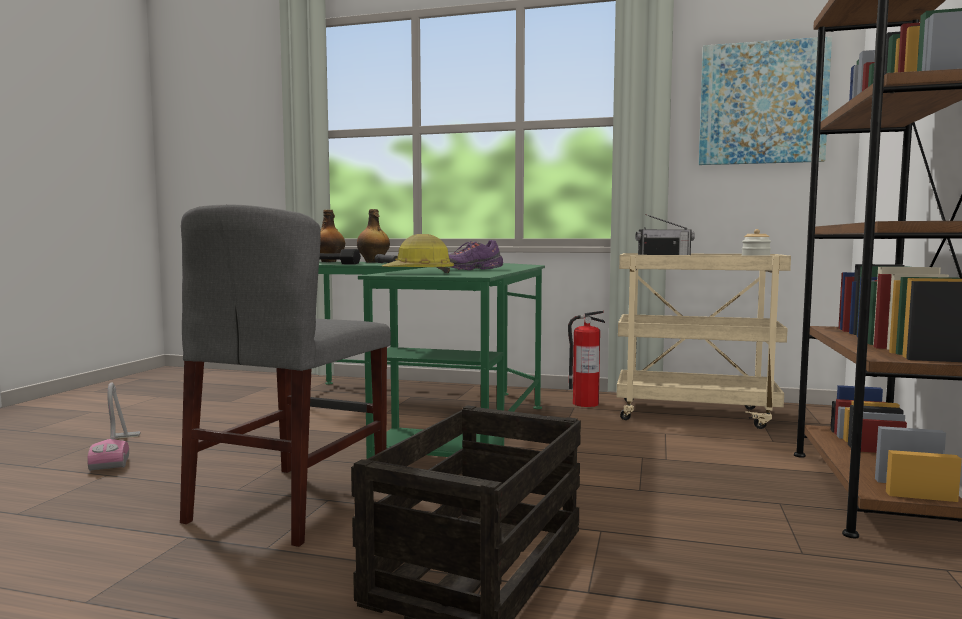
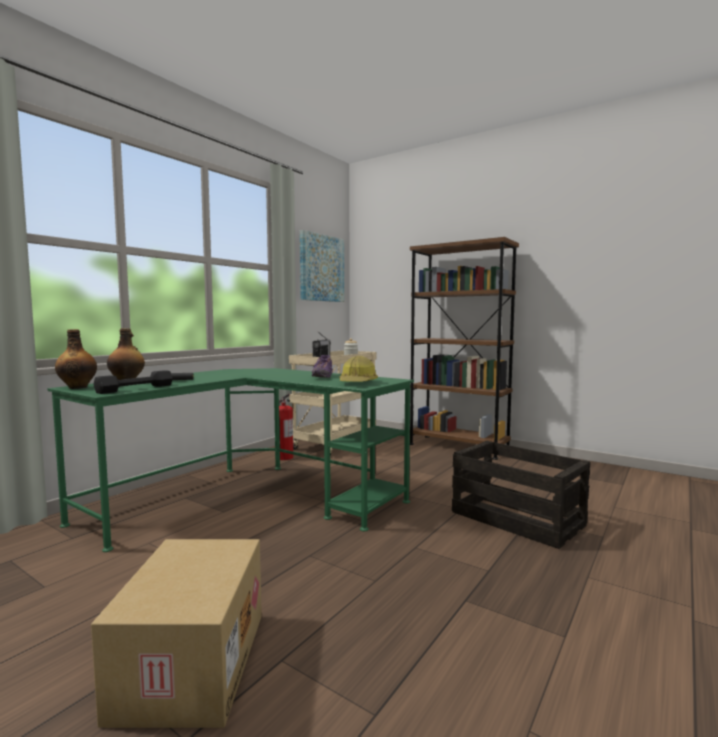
camera: 70 degrees left, 0 degrees up
vacuum cleaner [87,383,141,471] -> cardboard box [91,539,262,728]
grey chair [180,204,391,547] -> none

